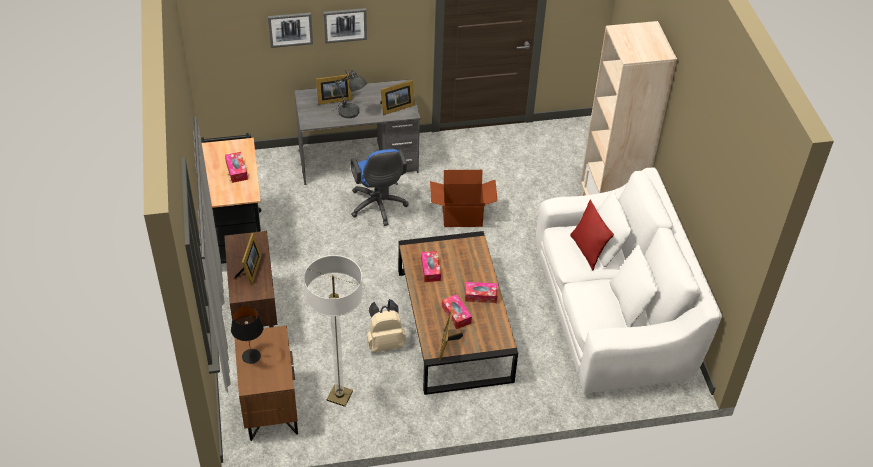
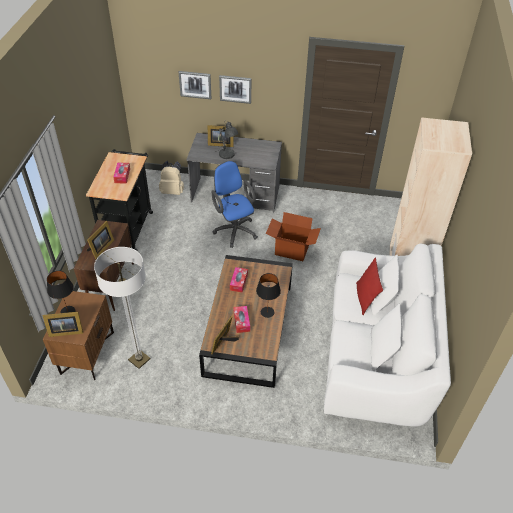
camera: 20 degrees right, 0 degrees up
blue office chair [350,149,409,226] -> blue office chair turned 150 degrees clockwise [211,161,258,248]
beige backpack [367,299,406,352] -> beige backpack moved to [159,161,184,195]
picture frame [381,80,415,115] -> picture frame moved to [43,312,83,337]
tissue box [465,282,498,303] -> black table lamp [256,273,281,318]

